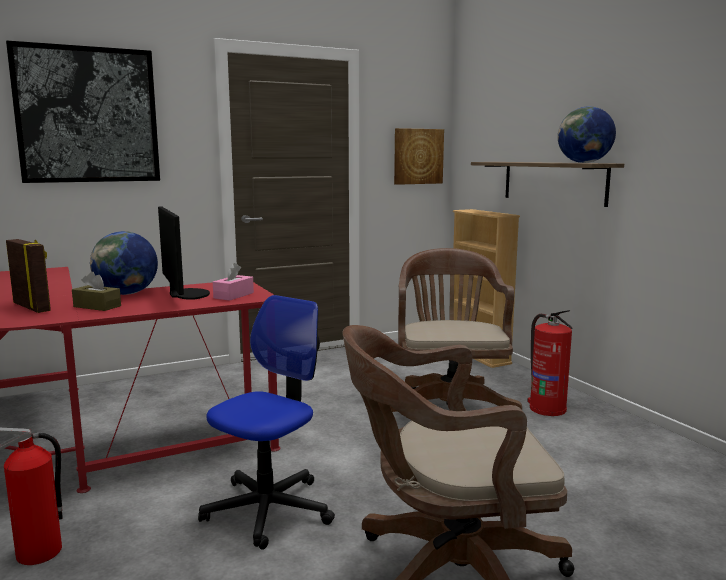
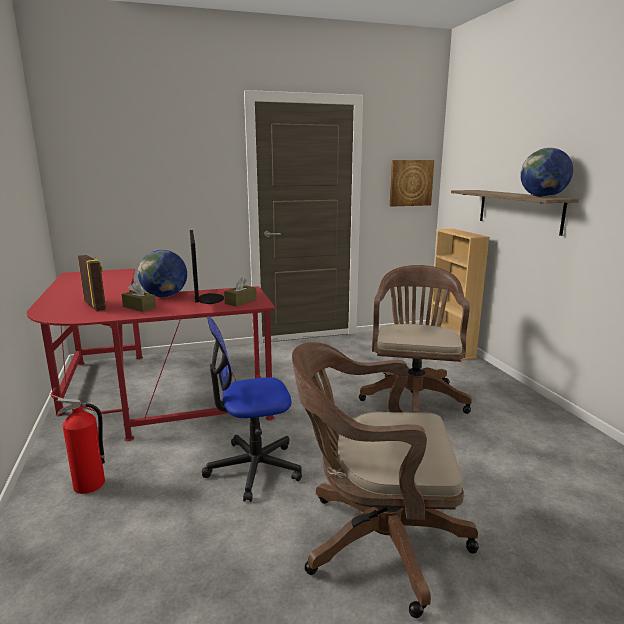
camera: 10 degrees right, 5 degrees up
picture [6,40,160,183] -> none
office chair [198,295,335,550] -> office chair turned 150 degrees counterclockwise [202,316,302,502]
pink tissue box [213,263,254,301] -> brown tissue box [224,277,257,306]
fire extinguisher [527,310,573,416] -> none

